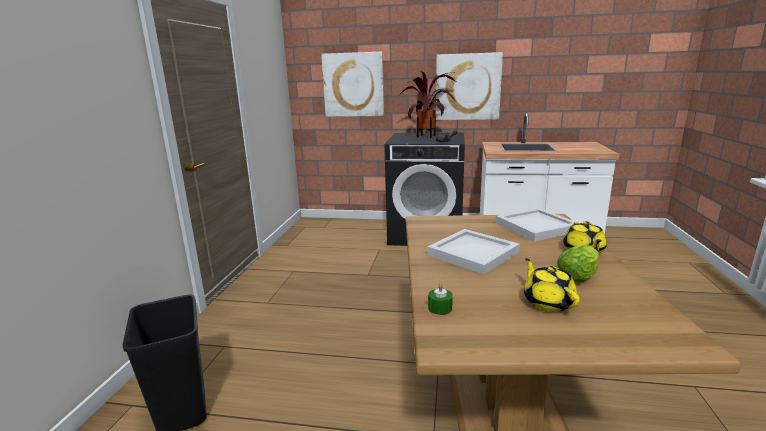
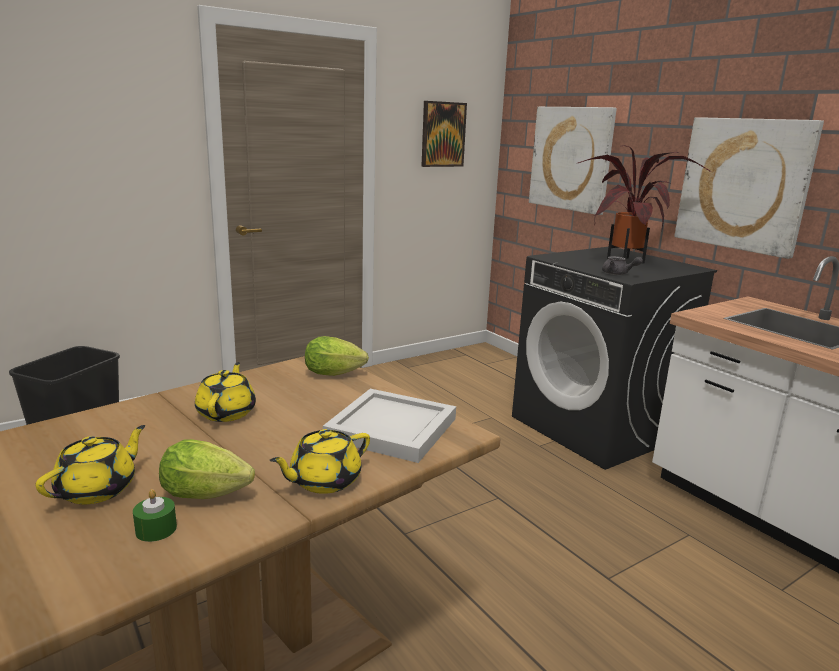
camera: 45 degrees right, 0 degrees up
white tray [427,229,520,275] -> yellow teapot [195,362,256,422]
green candle [428,283,453,315] -> green candle moved to [133,489,177,542]
none -> lettuce [305,336,369,376]
none -> picture [421,101,467,167]

